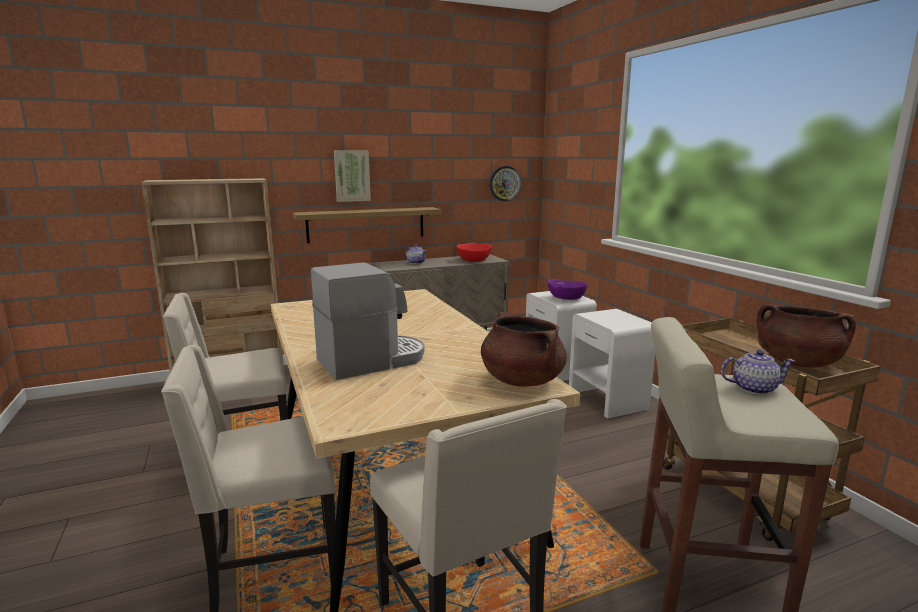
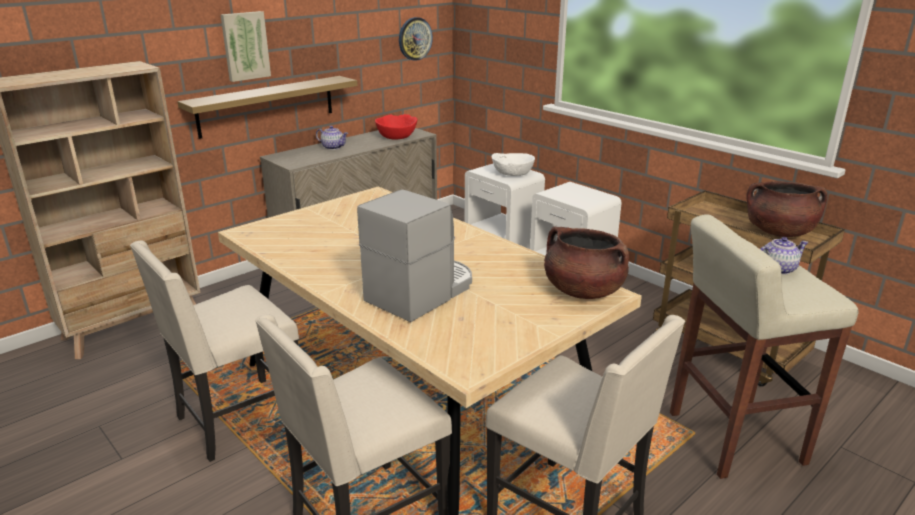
camera: 20 degrees left, 10 degrees up
purple bowl [548,279,588,300] -> white bowl [491,153,535,176]

